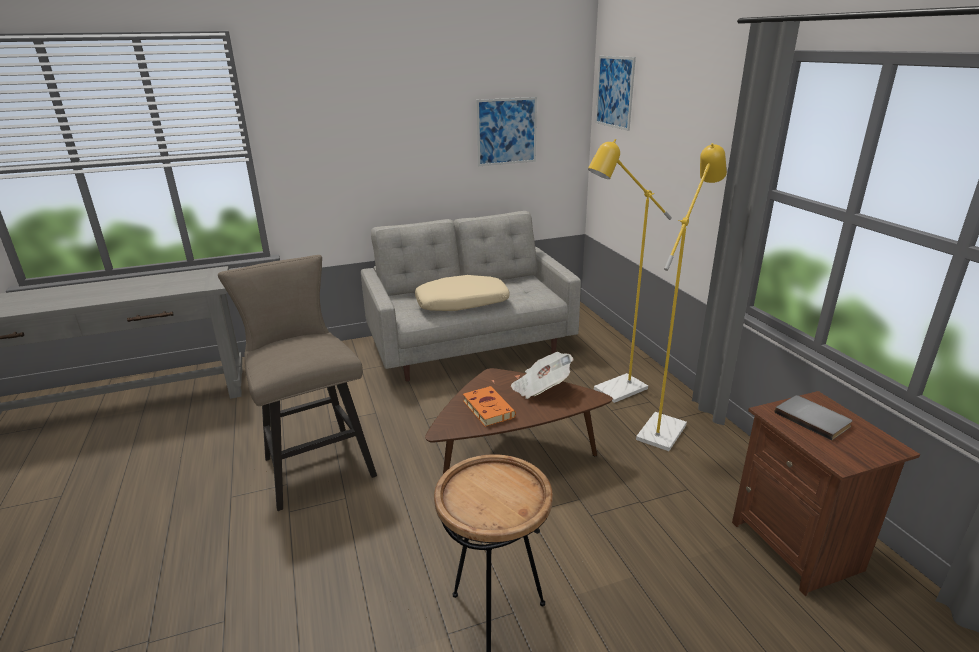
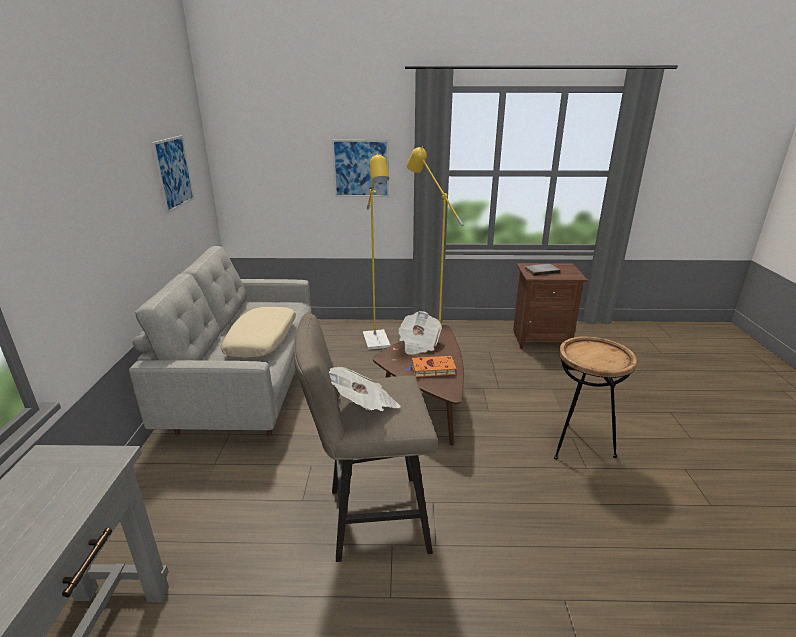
camera: 70 degrees left, 0 degrees up
picture [595,56,636,131] -> picture moved to [332,140,389,197]
none -> newspaper [329,367,401,411]

